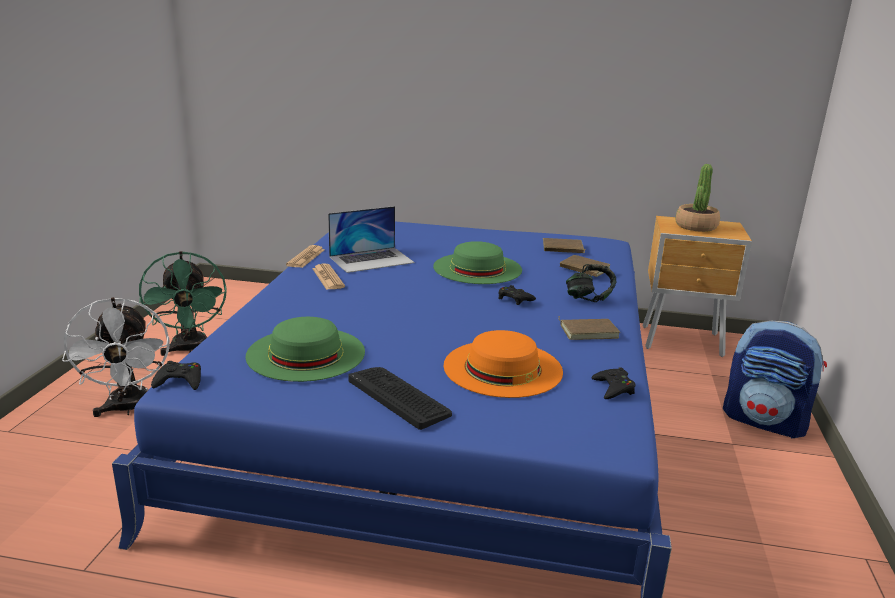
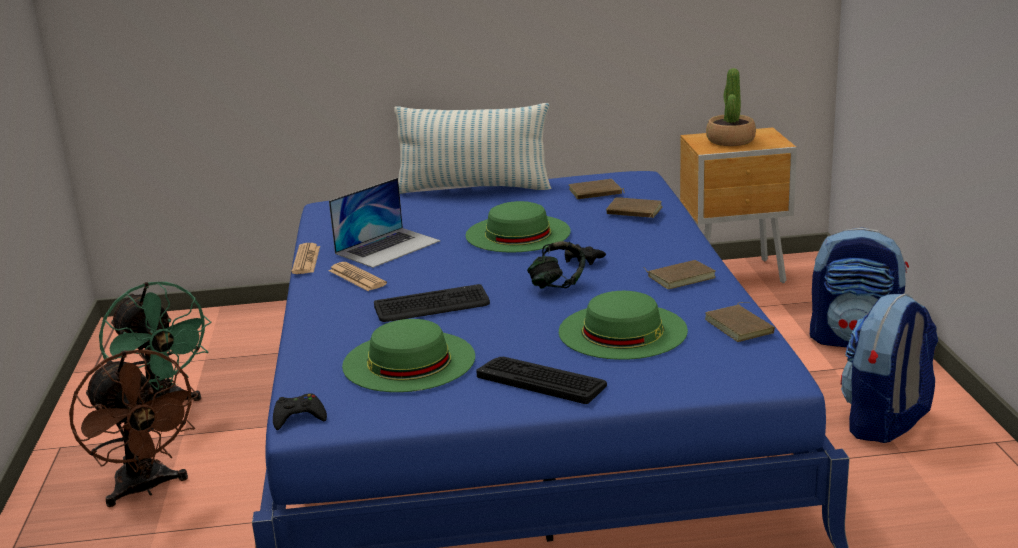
camera: 15 degrees left, 0 degrees up
white fan [62,297,170,417] -> brown fan [69,350,198,507]
orange hat [444,330,563,398] -> green hat [559,291,688,360]
headphones [566,264,617,302] -> headphones moved to [527,241,586,289]
black game controller [592,367,636,399] -> brown book [705,302,775,342]
none -> keyboard [374,284,490,322]
none -> pillow [394,103,551,194]
none -> backpack [841,294,938,443]

